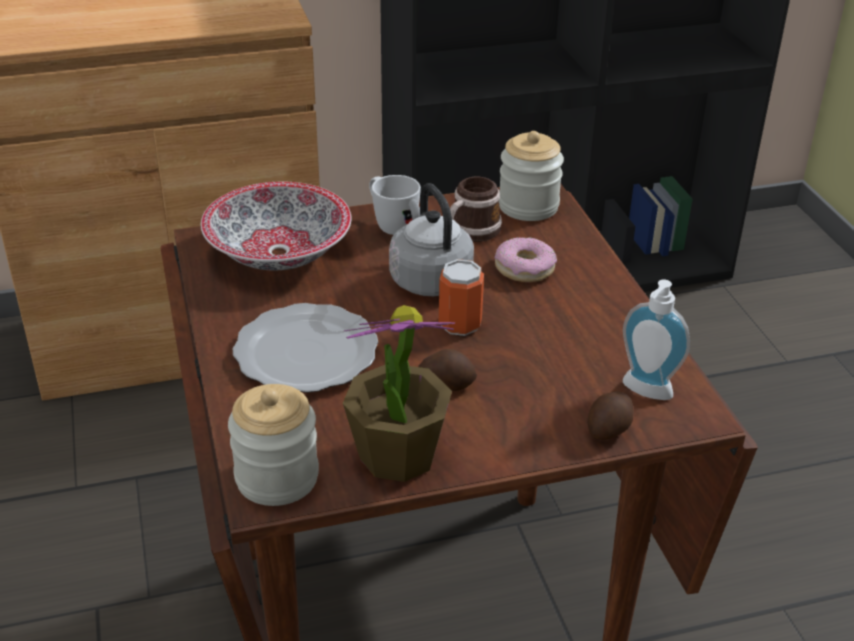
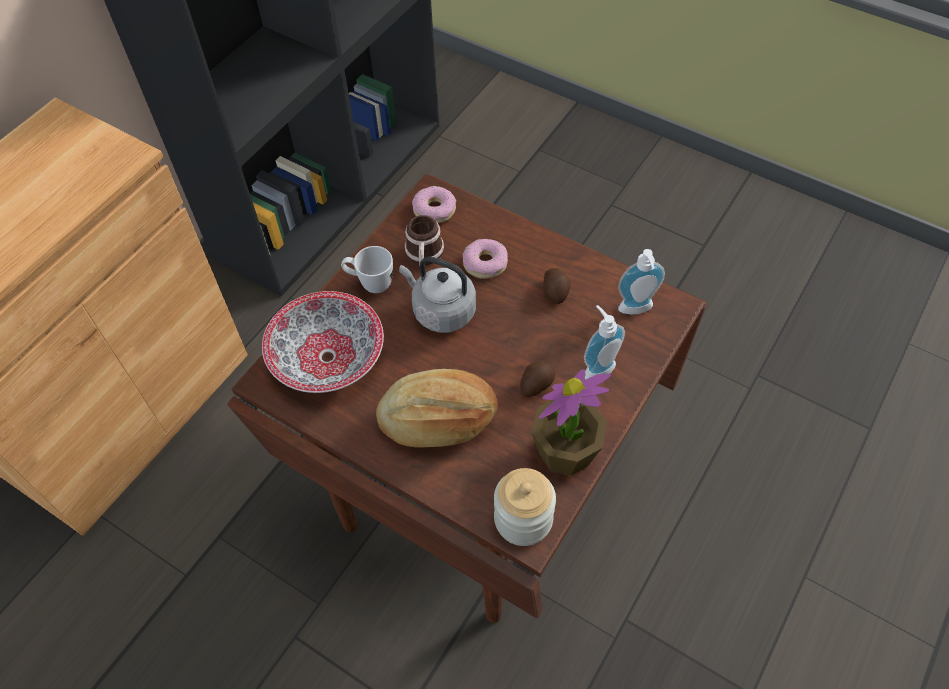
camera: 40 degrees left, 20 degrees up
plate [233,303,378,393] -> bread [376,369,498,448]
can [439,259,484,336] -> none
jar [499,131,564,221] -> donut [412,186,456,223]
potato [587,391,633,440] -> potato moved to [543,268,571,304]
none -> soap dispenser [584,305,625,380]

